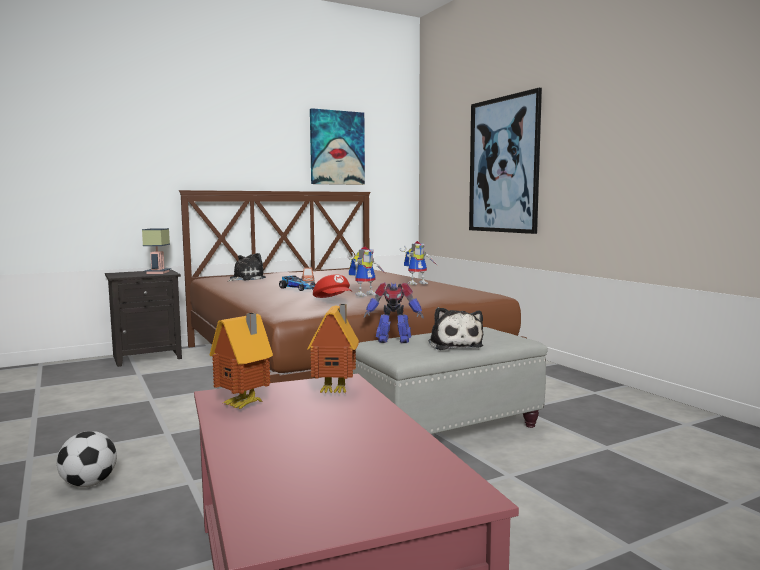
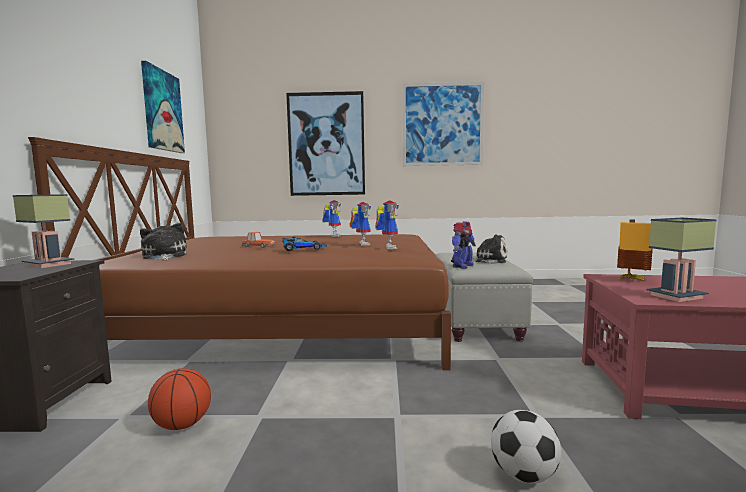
camera: 60 degrees left, 0 degrees up
toy house [210,312,273,409] -> table lamp [646,218,717,302]
red cap [313,274,353,298] -> toy robot [375,200,399,249]
none -> basketball [148,368,211,430]
none -> picture [403,82,484,166]

